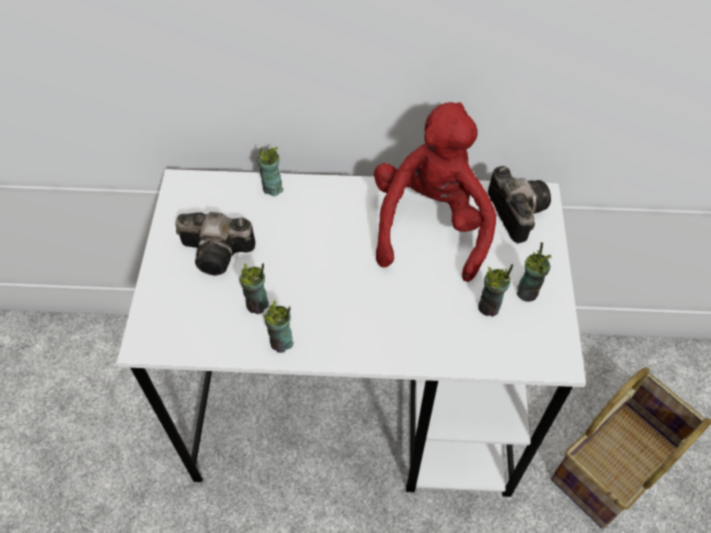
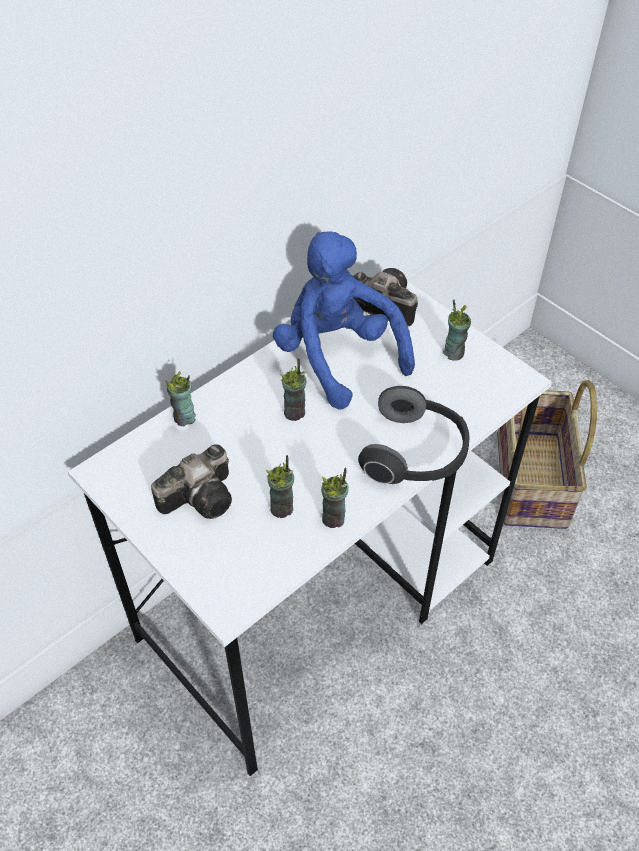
camera: 45 degrees left, 5 degrees down
red plush toy [374,102,496,282] -> blue plush toy [273,231,415,410]
cup [478,264,513,317] -> cup moved to [280,358,306,421]
none -> headphones [358,386,469,484]

